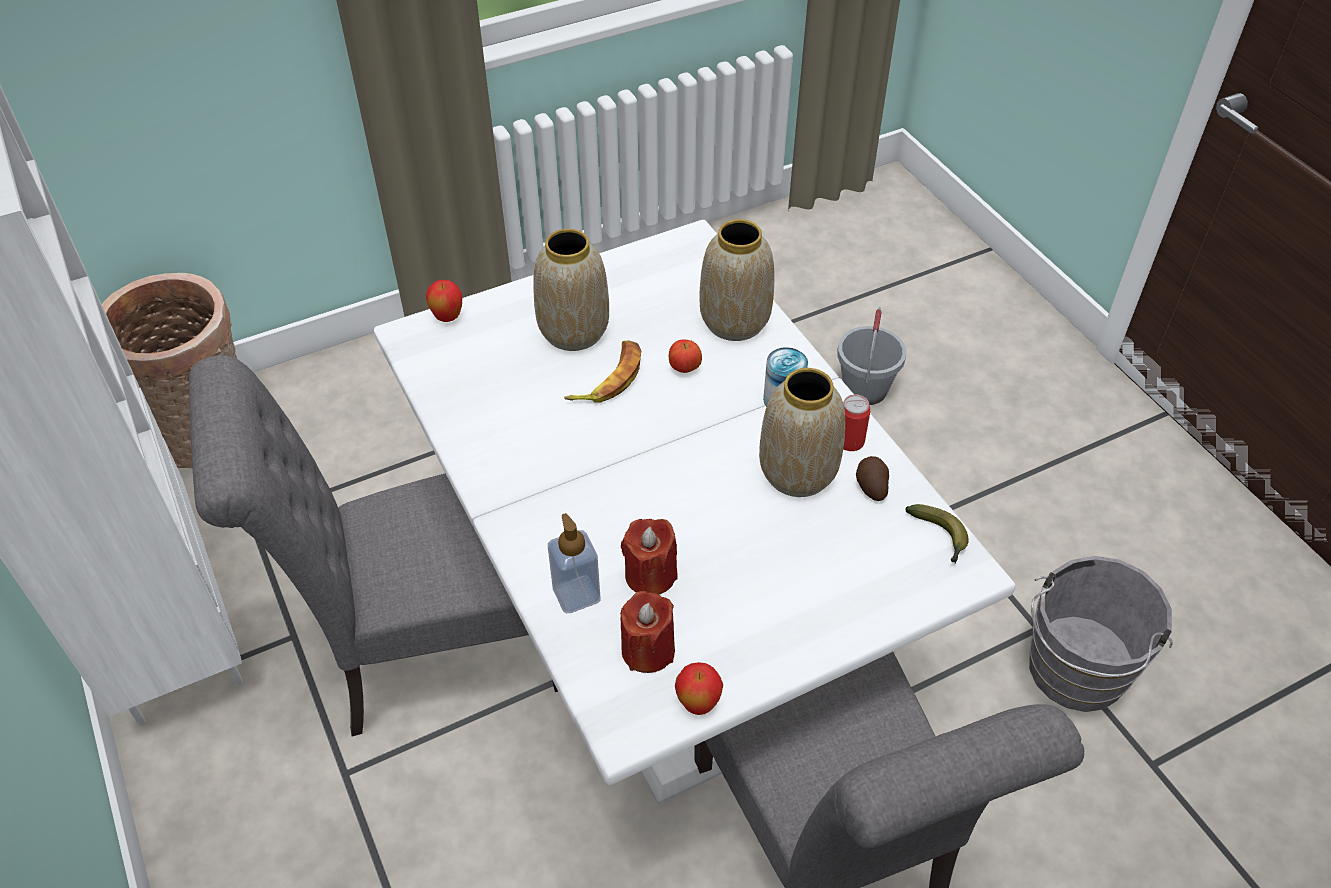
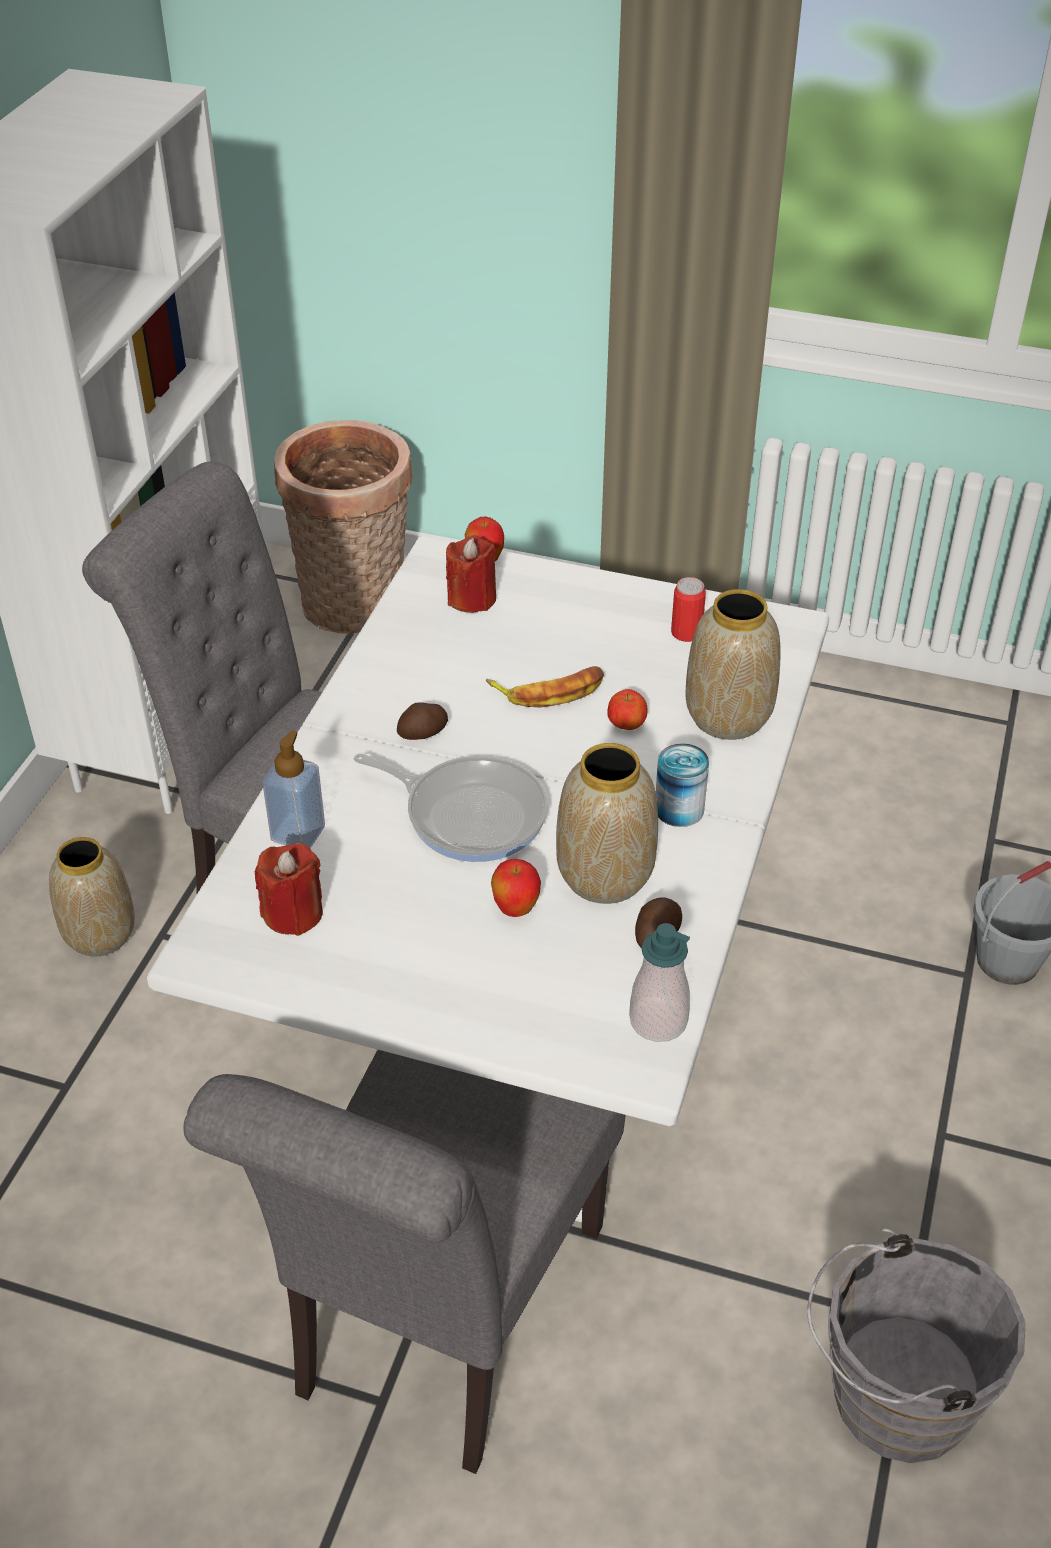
camera: 45 degrees right, 5 degrees down
vase [533,229,609,351] -> vase moved to [49,837,135,957]
red candle [621,519,678,594] -> red candle moved to [446,535,496,613]
apple [675,662,723,715] -> apple moved to [491,859,541,917]
can [843,394,870,451] -> can moved to [671,577,706,642]
banana [905,504,969,564] -> soap dispenser [629,923,690,1042]
none -> frying pan [354,753,548,862]
none -> potato [397,702,448,740]

